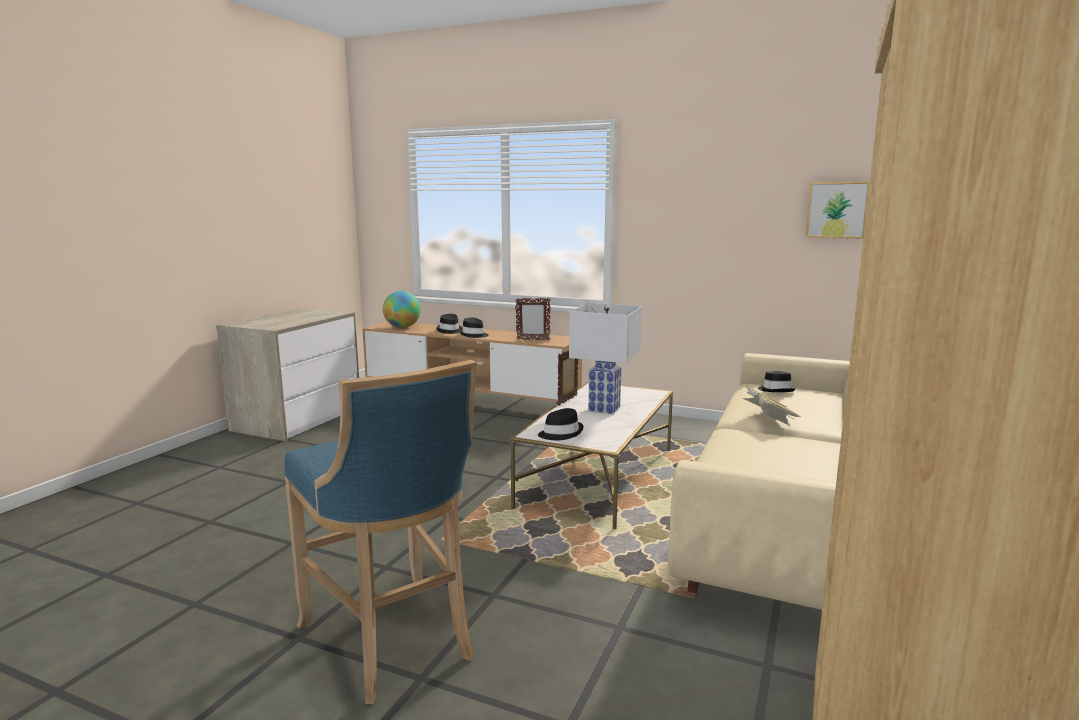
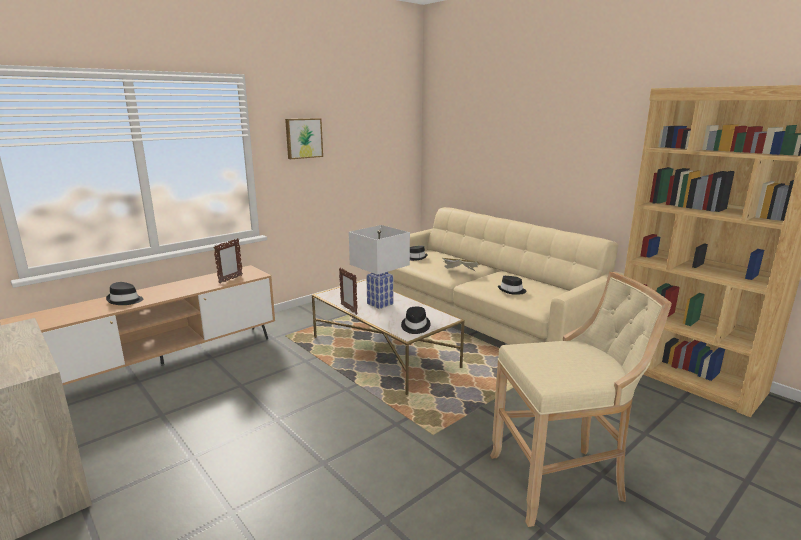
camera: 65 degrees left, 5 degrees up
blue stool [284,360,476,704] -> beige stool [490,272,672,527]
globe [383,291,421,328] -> none
black hat [459,317,488,338] -> black hat moved to [498,276,526,295]
picture [806,182,870,238] -> picture moved to [285,118,323,159]

